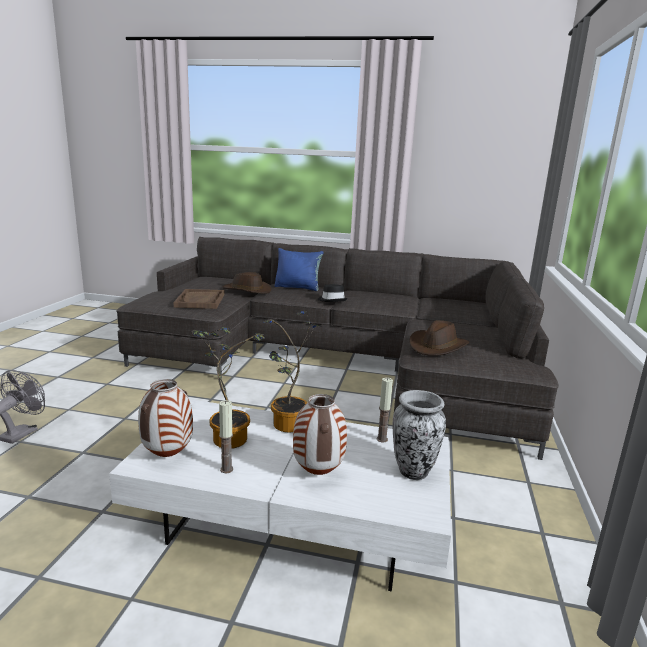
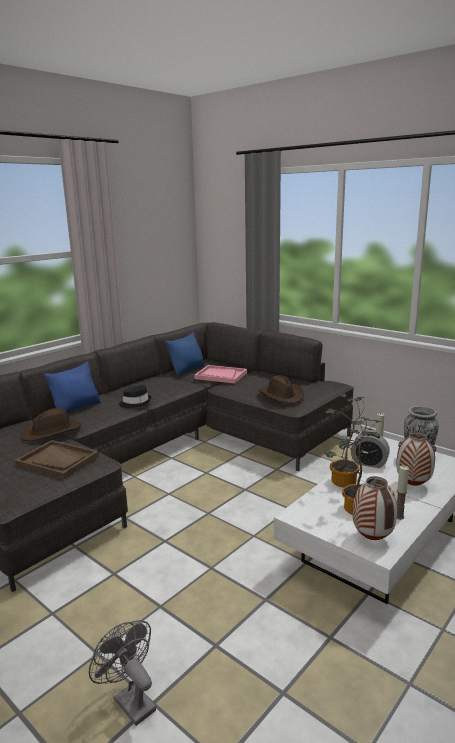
camera: 60 degrees left, 0 degrees up
none -> blue pillow [165,332,205,376]
none -> pink tray [194,365,247,384]
none -> alarm clock [351,432,390,468]

